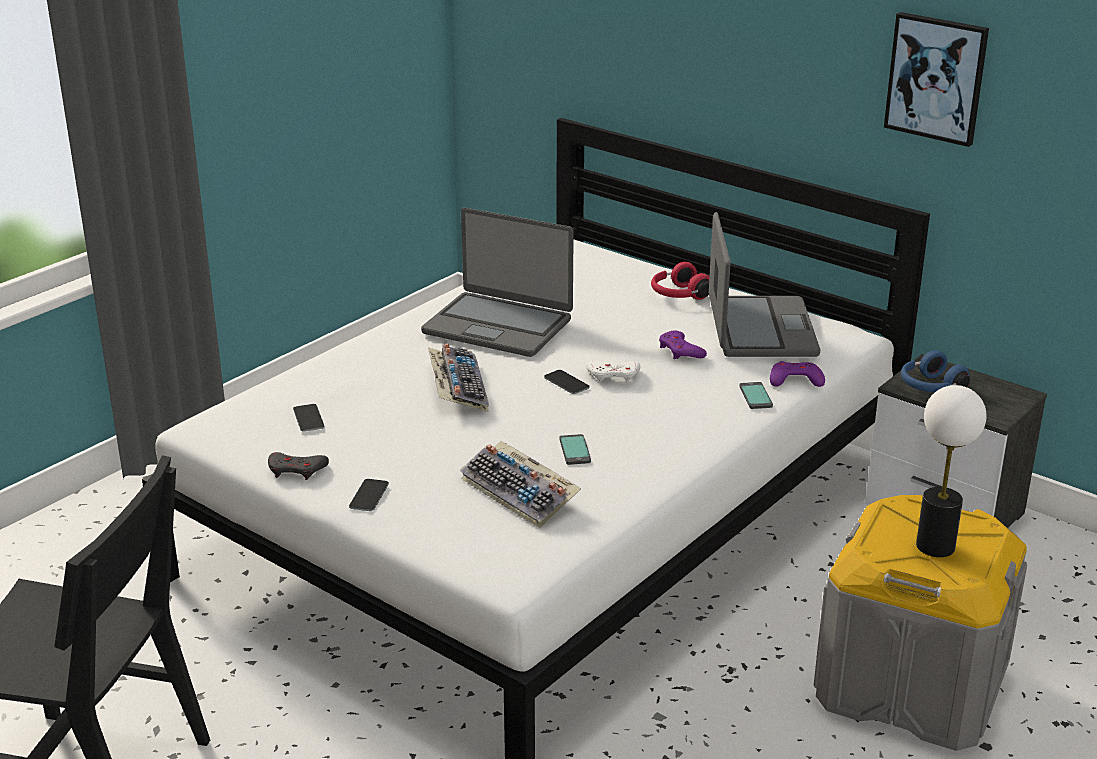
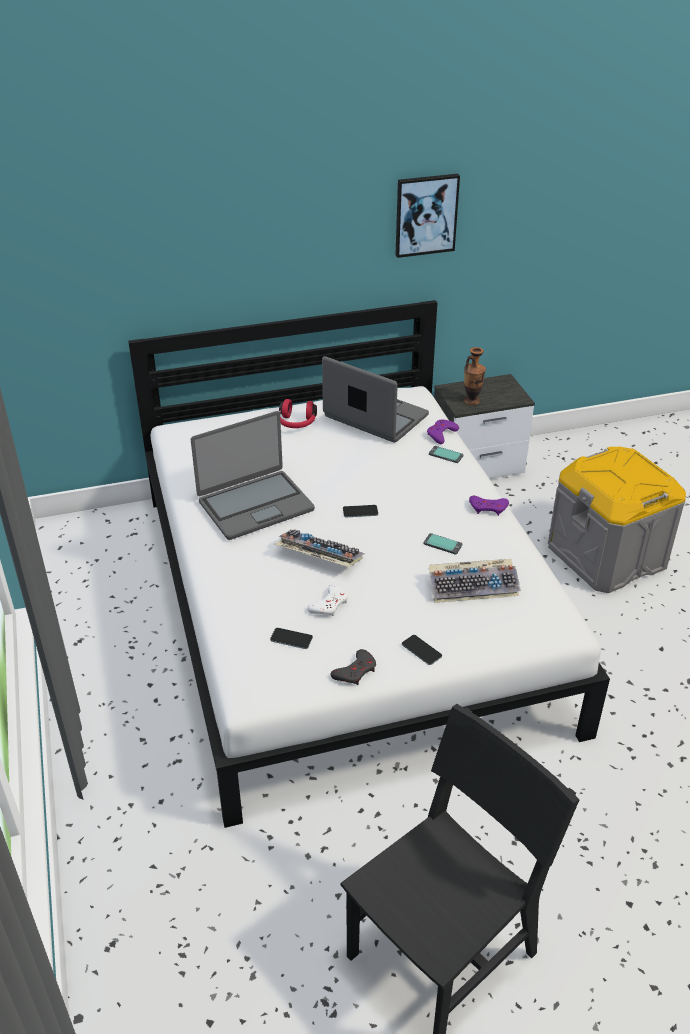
camera: 55 degrees left, 10 degrees up
white game controller [586,361,640,383] -> white game controller moved to [307,584,348,616]
purple game controller [659,331,707,359] -> purple game controller moved to [469,496,509,516]
blue headphones [901,350,970,392] -> vase [464,347,486,405]
table lamp [916,385,986,557] -> none

